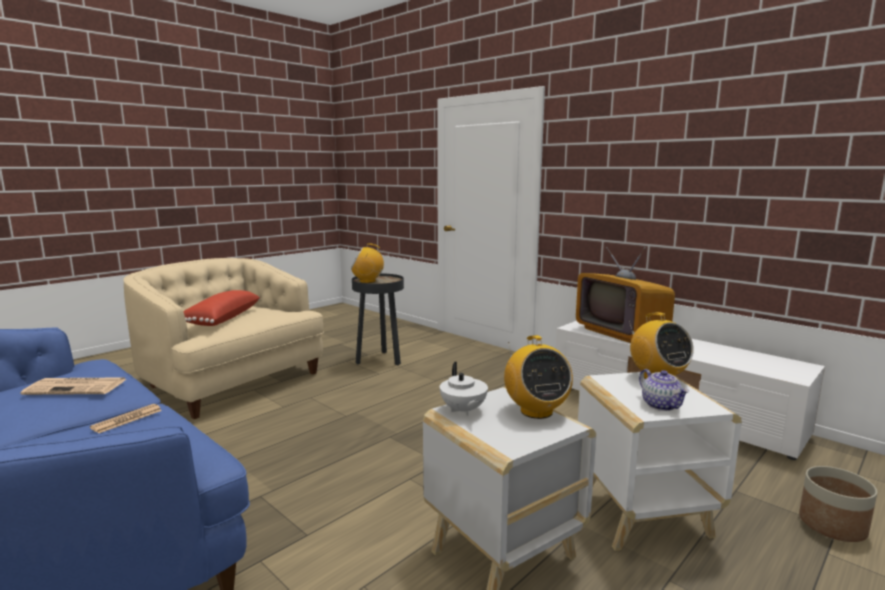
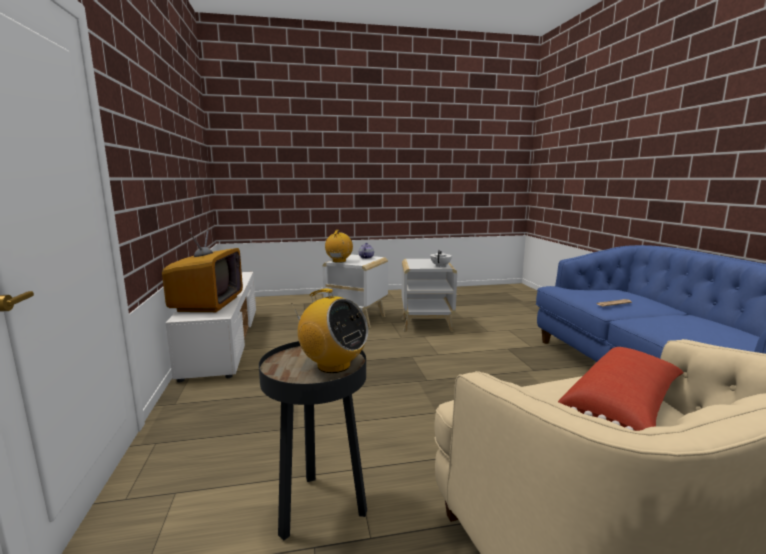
camera: 145 degrees left, 0 degrees up
newspaper [20,377,127,395] -> none
radio [504,335,573,419] -> none
planter [799,466,877,542] -> none

